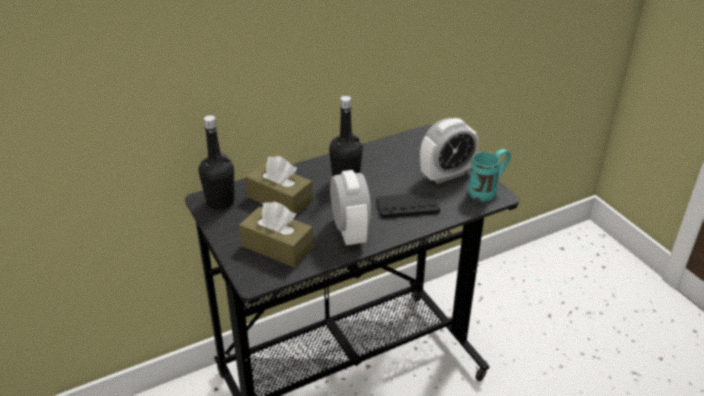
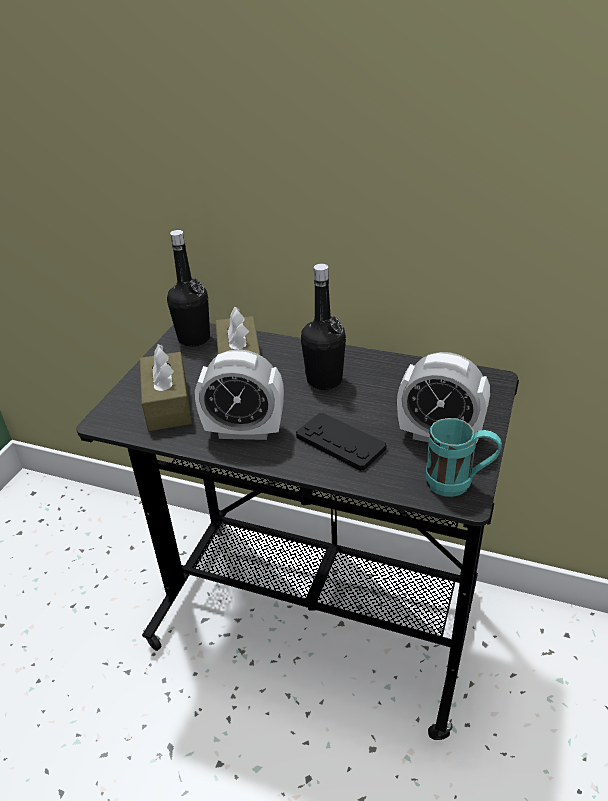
camera: 50 degrees right, 0 degrees up
alarm clock [330,170,371,245] -> alarm clock turned 60 degrees clockwise [195,349,284,440]

